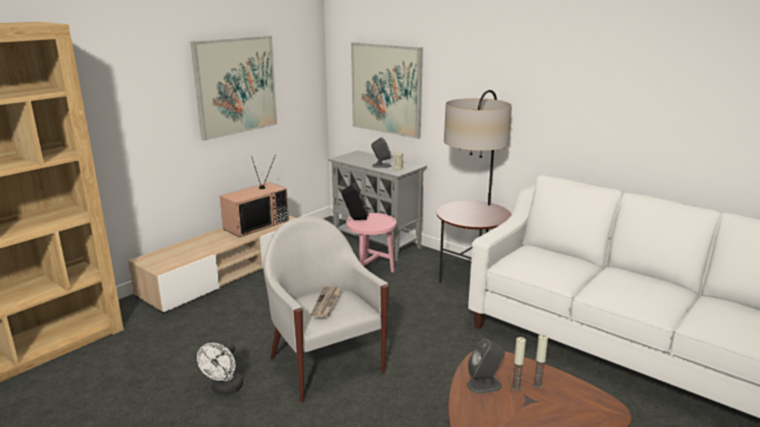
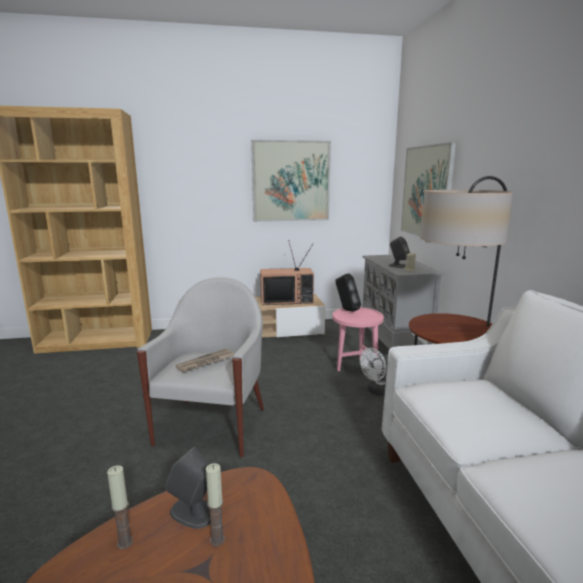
camera: 40 degrees right, 5 degrees down
white fan [197,342,243,395] -> white fan moved to [360,348,388,396]
candle [533,335,548,388] -> candle moved to [107,465,133,549]

